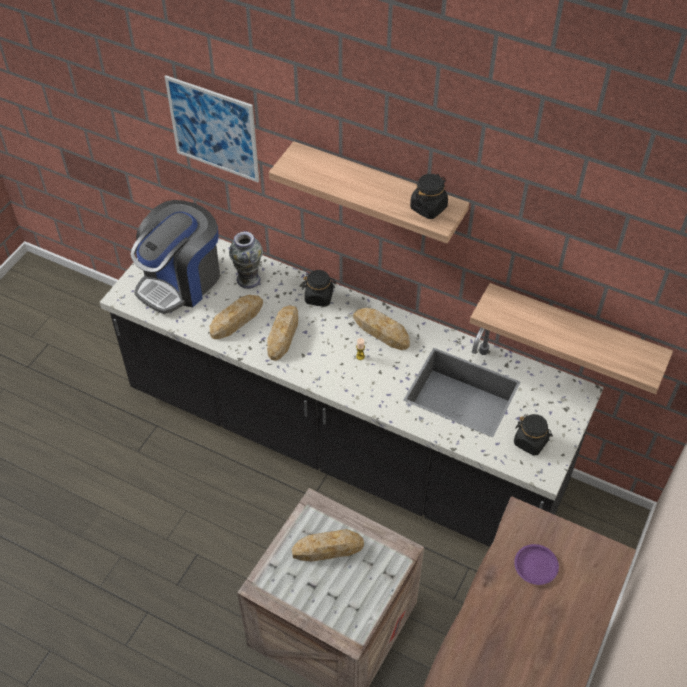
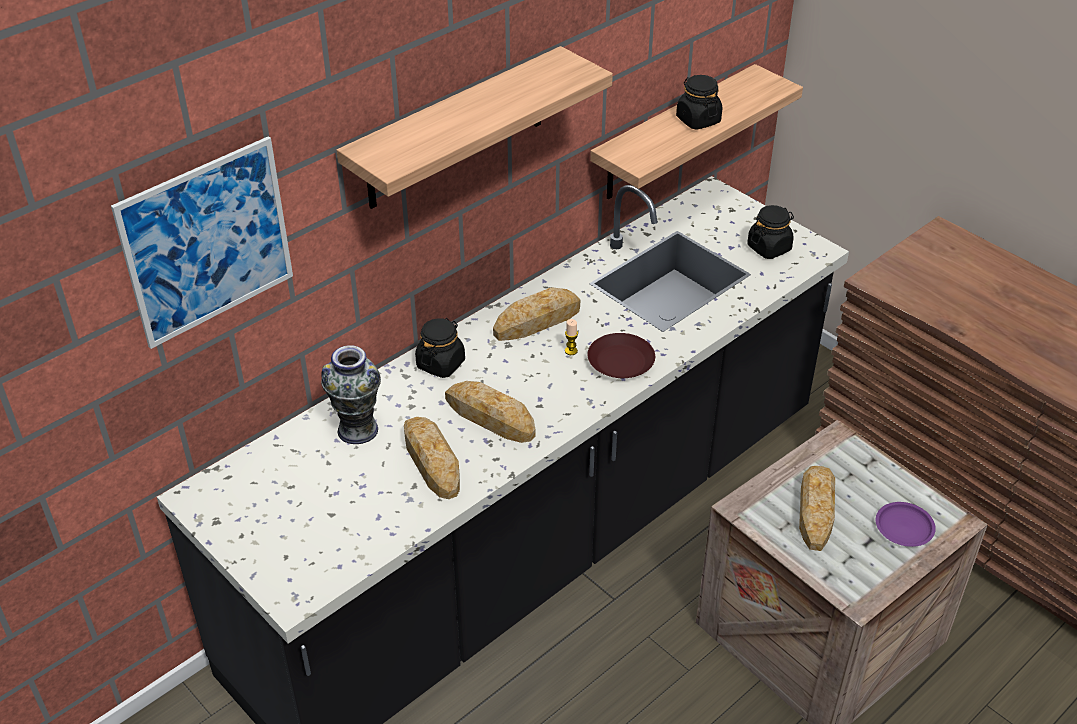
camera: 70 degrees left, 10 degrees down
coffee machine [130,200,220,314] -> none
black jar [410,174,448,219] -> black jar moved to [676,75,722,130]
purple plate [514,544,559,585] -> purple plate moved to [876,502,936,547]
none -> brown plate [588,333,655,378]

